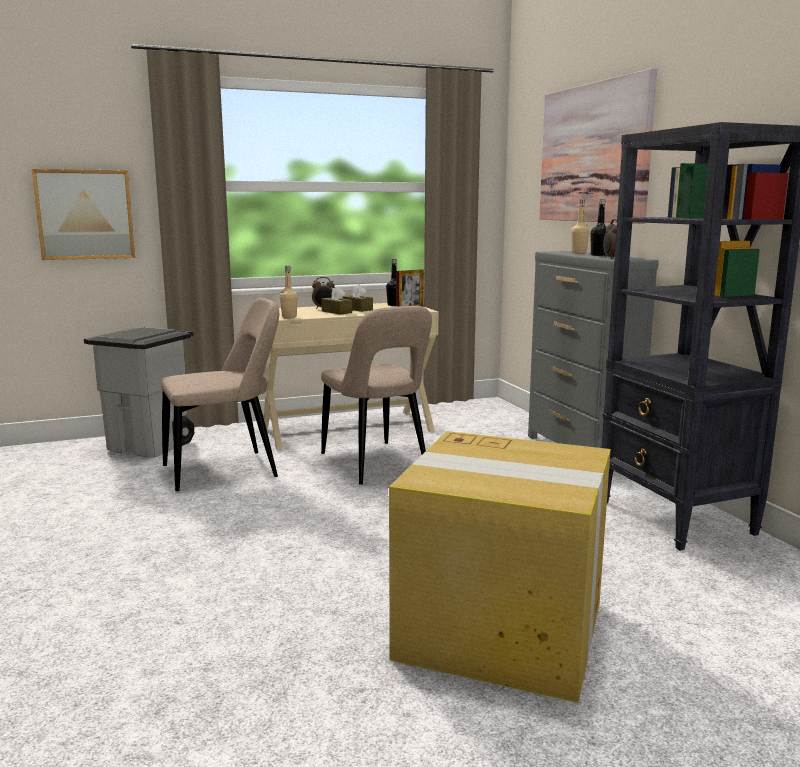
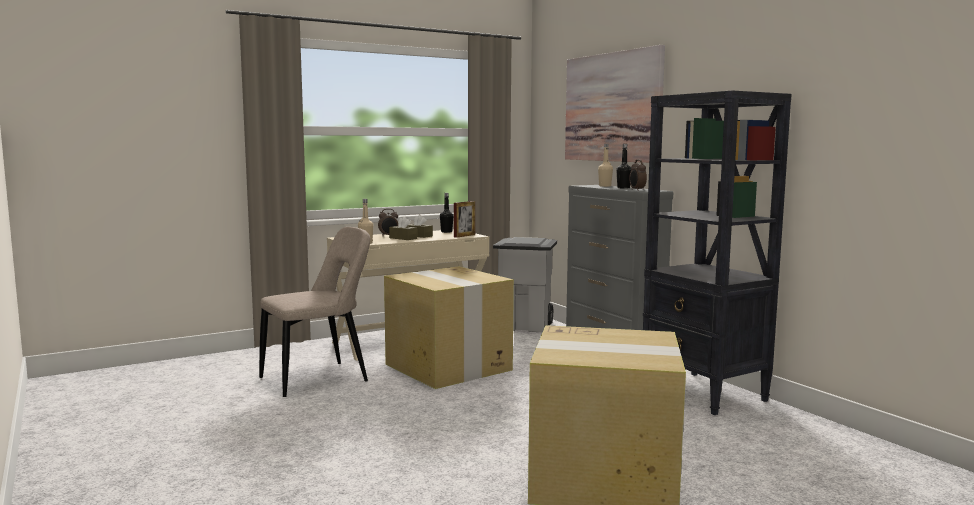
camera: 10 degrees left, 5 degrees down
picture [32,169,135,260] -> none
grey trash can [84,327,194,458] -> grey trash can moved to [493,237,557,332]
beige chair [321,306,432,485] -> cardboard box [384,266,514,389]

